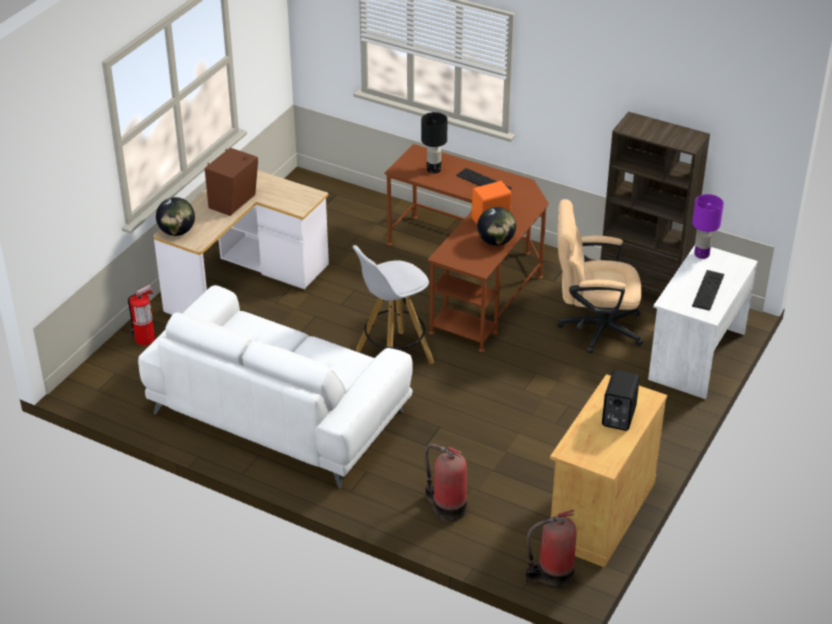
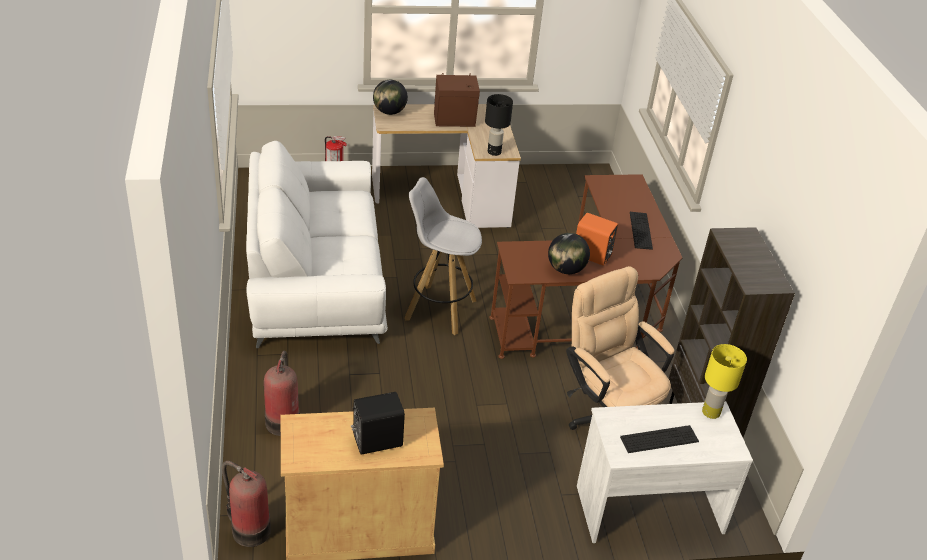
camera: 50 degrees right, 0 degrees up
black table lamp [421,112,448,174] -> black table lamp moved to [485,94,513,156]
purple table lamp [692,194,724,259] -> yellow table lamp [702,344,747,419]

